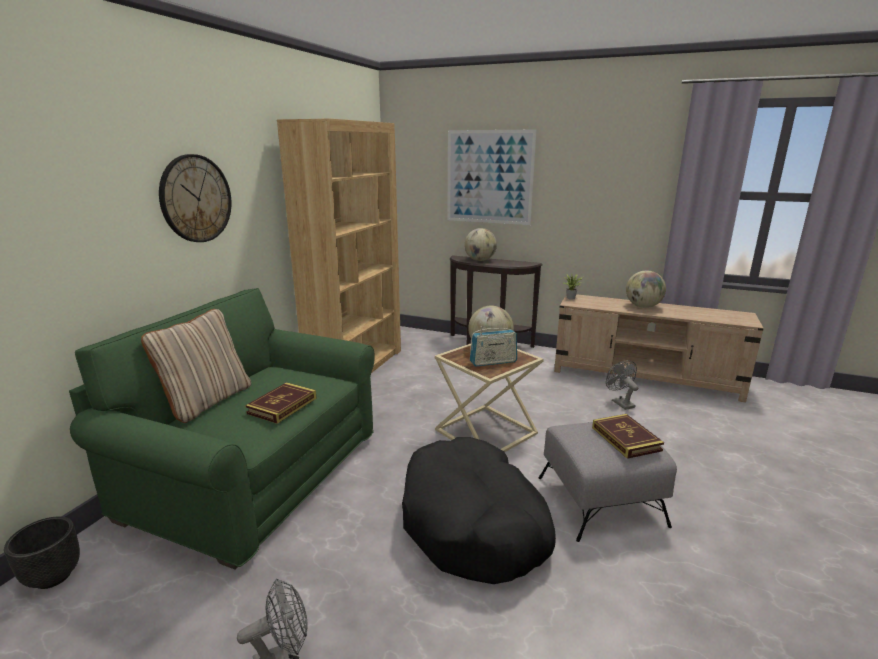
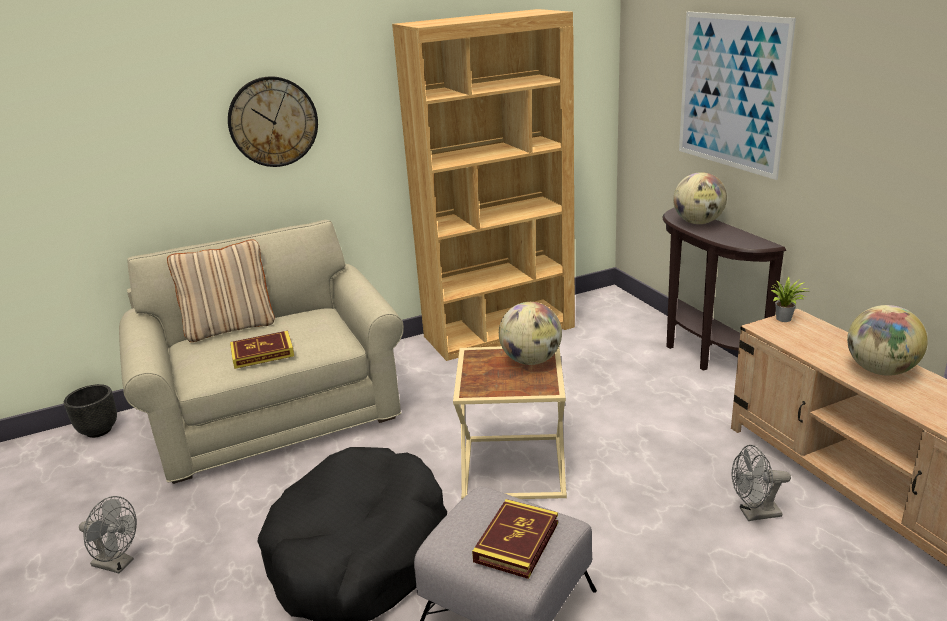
camera: 45 degrees right, 5 degrees up
green sofa [69,288,375,570] -> beige sofa [119,220,404,484]
radio [470,327,517,367] -> none
grey fan [606,360,638,410] -> grey fan turned 120 degrees counterclockwise [732,445,791,521]

